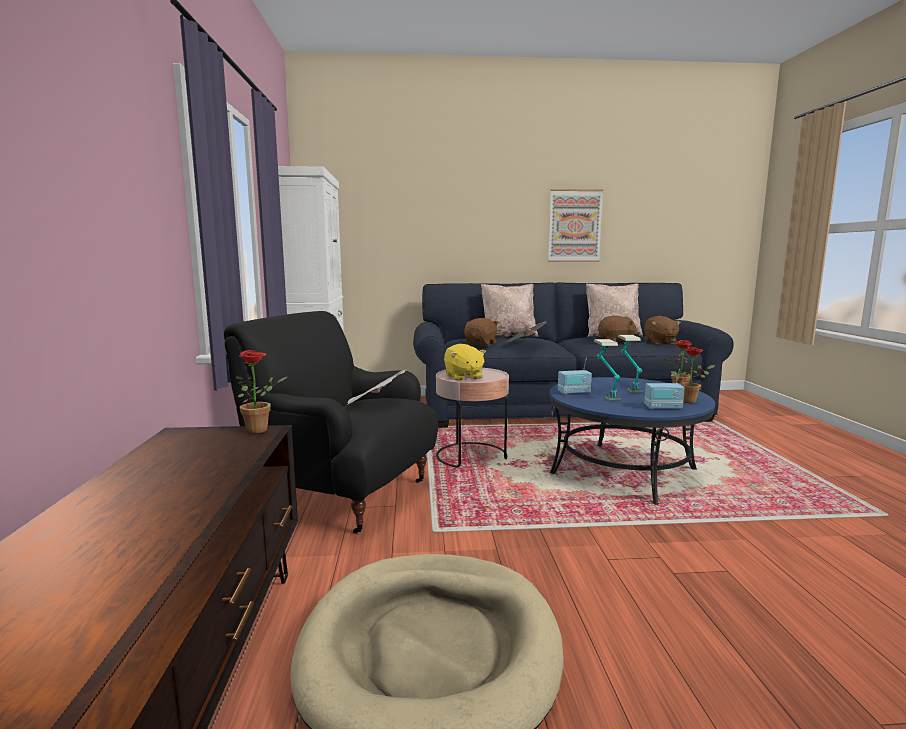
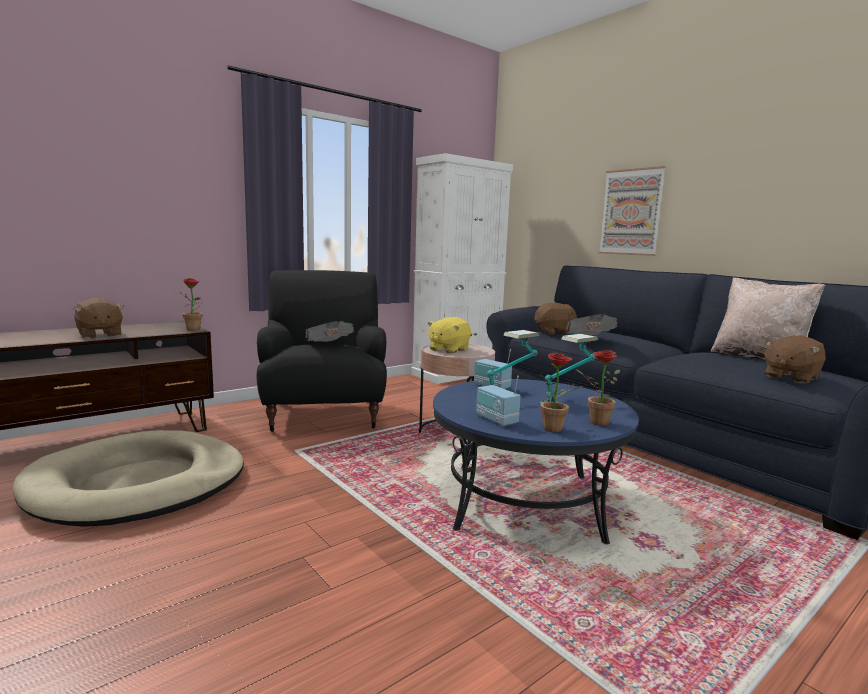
camera: 55 degrees right, 0 degrees up
beige pillow [481,284,538,338] -> none
picture [548,189,603,262] -> picture moved to [599,166,666,256]
brown plush toy [598,316,637,343] -> brown plush toy moved to [73,298,125,339]

